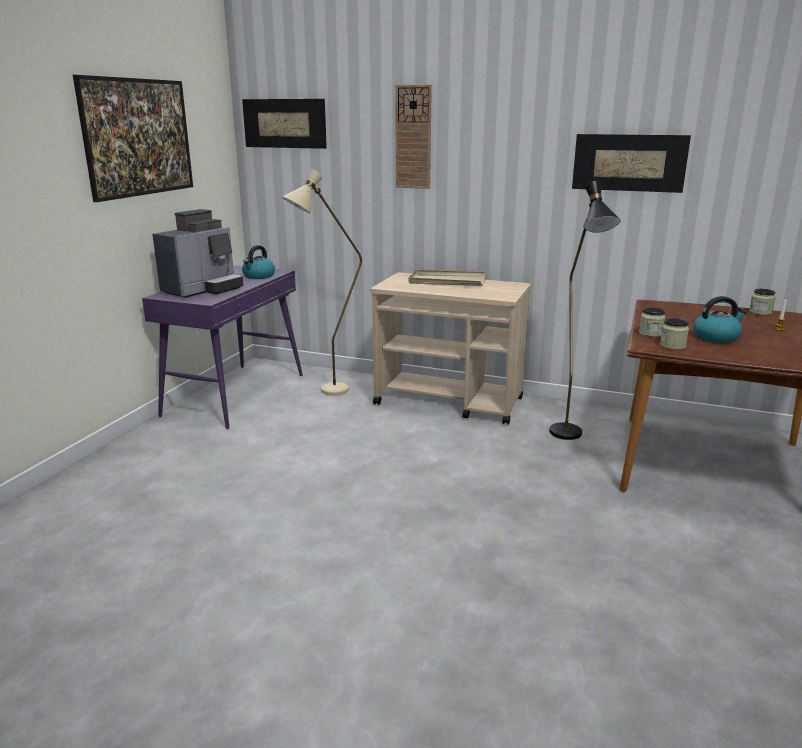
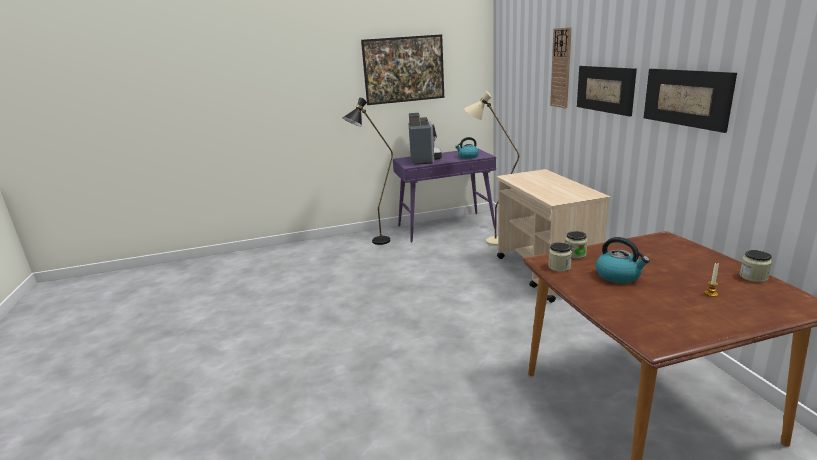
camera: 55 degrees right, 0 degrees up
coffee machine [152,209,243,298] -> coffee machine turned 90 degrees counterclockwise [409,113,442,165]
picture [242,99,327,149] -> picture moved to [577,66,637,117]
beige tray [408,270,487,286] -> none
black floor lamp [549,181,621,440] -> black floor lamp moved to [343,98,393,245]

